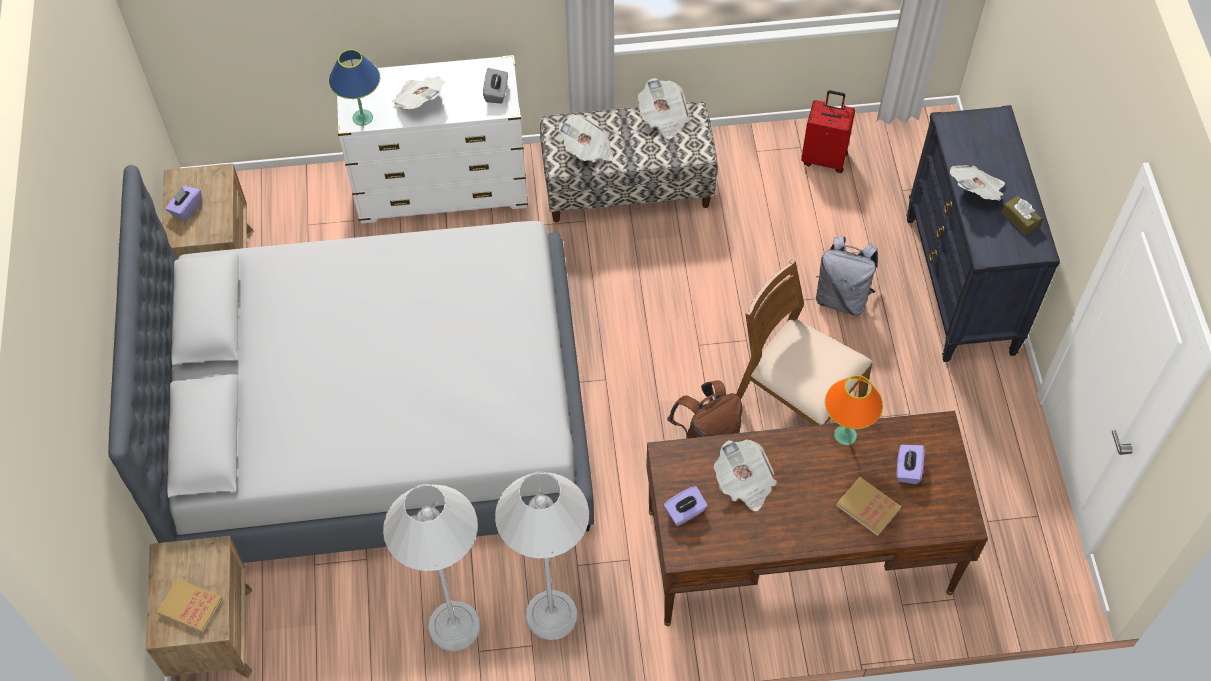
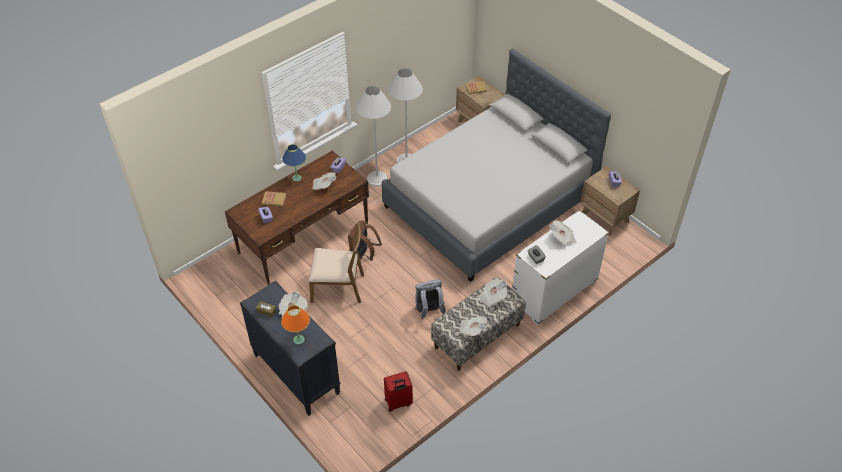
camera: 145 degrees right, 10 degrees down
blue table lamp [328,49,380,126] -> blue table lamp moved to [282,144,306,181]
grey backpack [816,236,878,315] -> grey backpack moved to [415,279,446,320]
orange table lamp [825,375,883,445] -> orange table lamp moved to [281,305,310,344]

